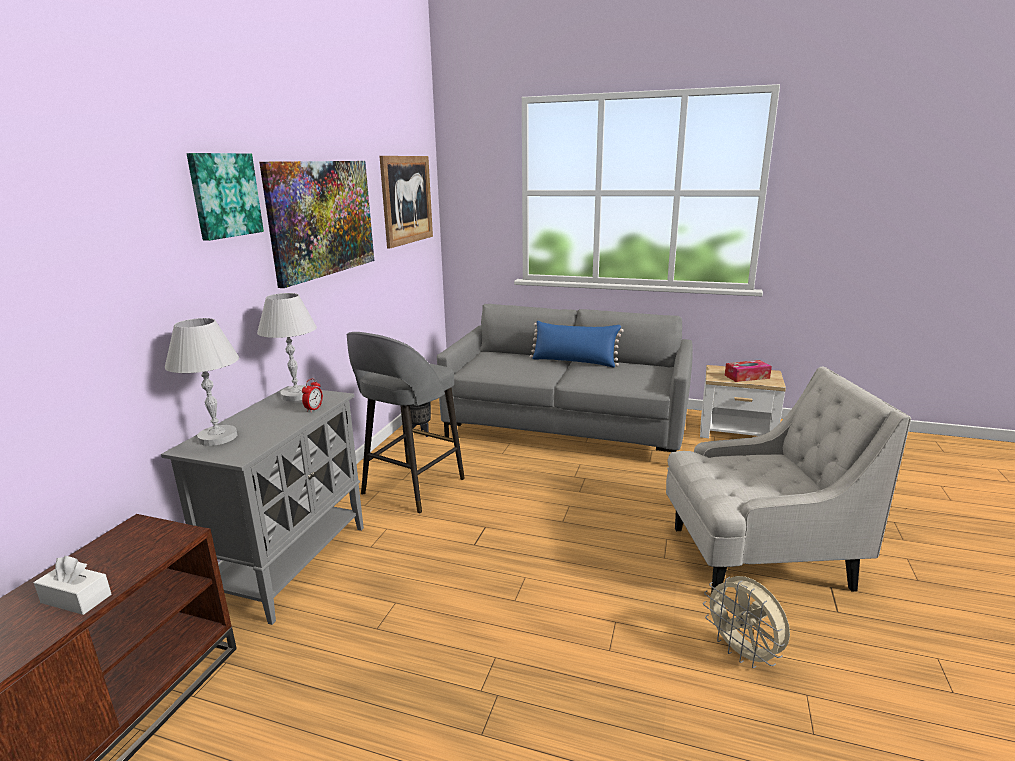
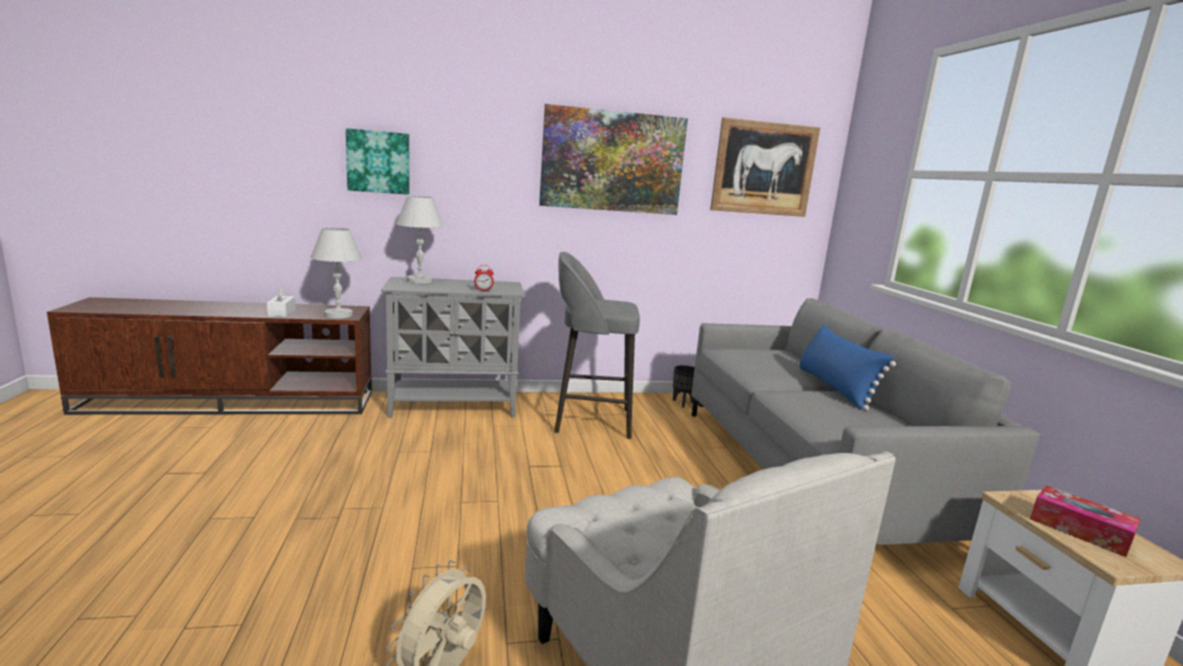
camera: 60 degrees right, 5 degrees down
picture [187,153,264,241] -> picture moved to [346,128,409,195]
white table lamp [257,293,317,401] -> white table lamp moved to [310,227,362,318]

